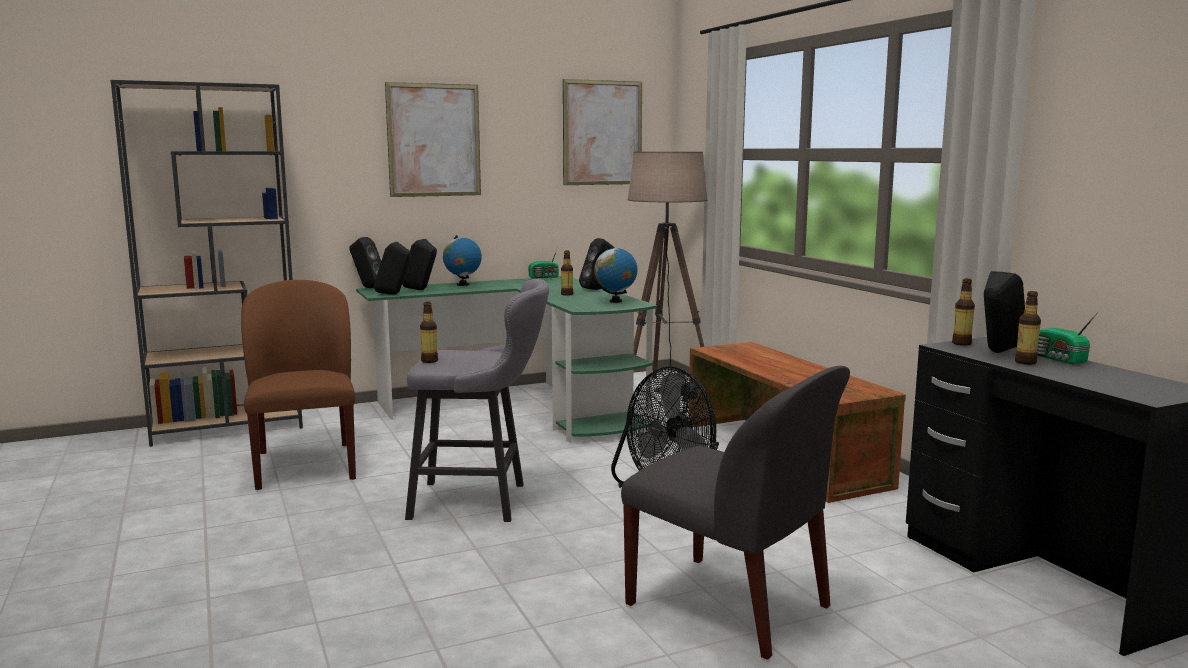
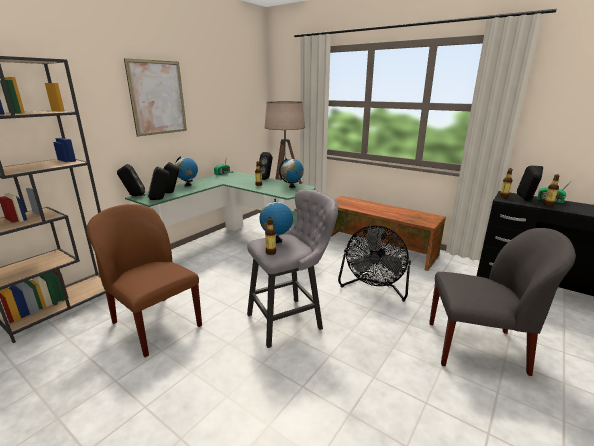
camera: 30 degrees left, 10 degrees up
picture [563,79,642,185] -> none
none -> globe [260,199,293,243]

